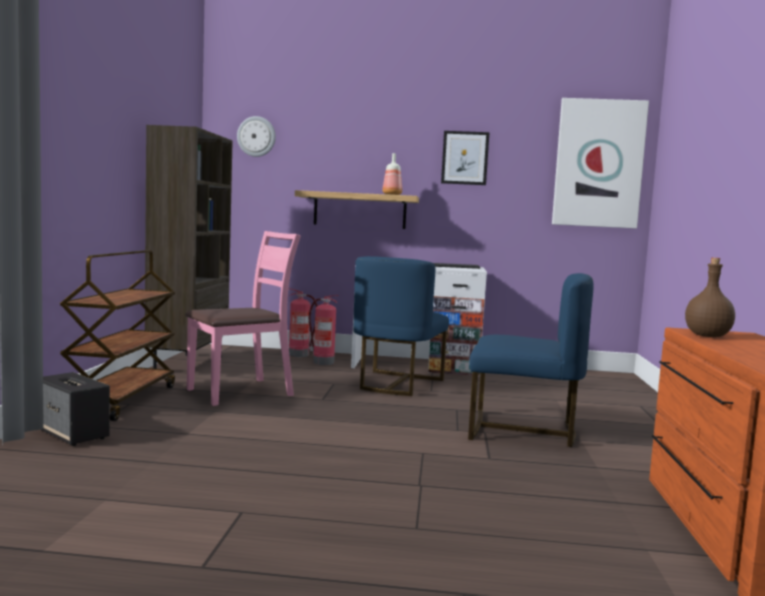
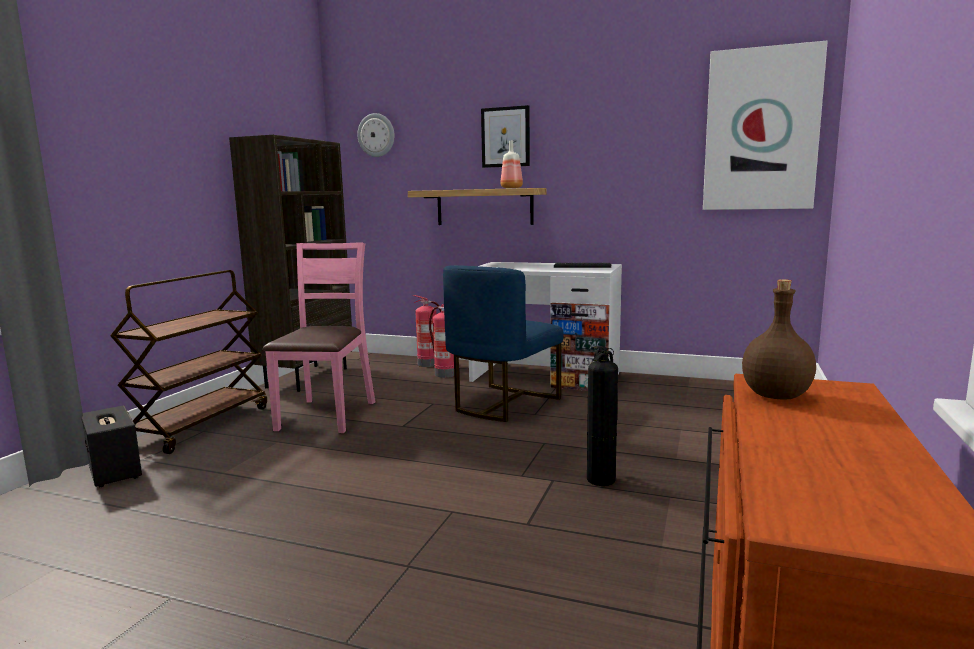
camera: 15 degrees right, 5 degrees up
pink chair [185,231,301,406] -> pink chair turned 60 degrees counterclockwise [263,242,375,433]
picture [441,131,490,185] -> picture moved to [481,105,530,168]
blue chair [468,273,594,447] -> fire extinguisher [587,346,618,486]

